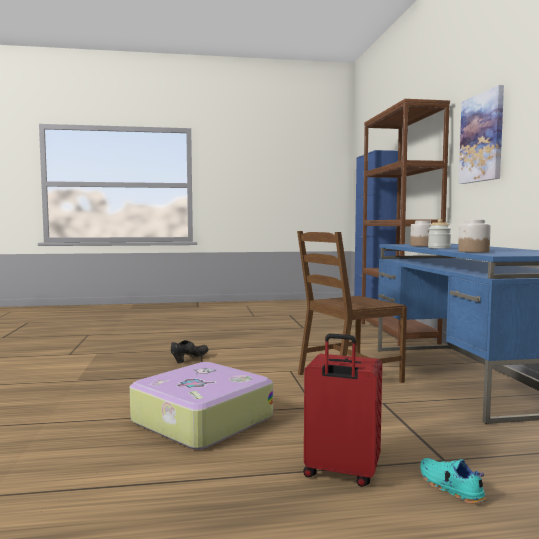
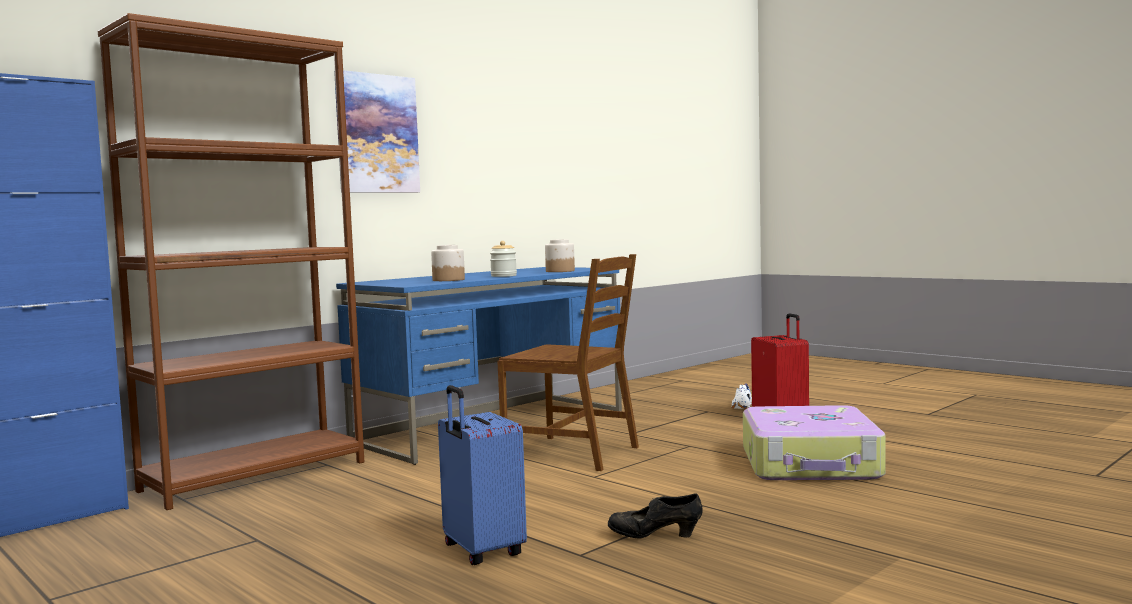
camera: 125 degrees left, 0 degrees up
turquoise shoe [420,458,486,504] -> white shoe [731,384,752,409]
none -> blue suitcase [438,385,527,565]

